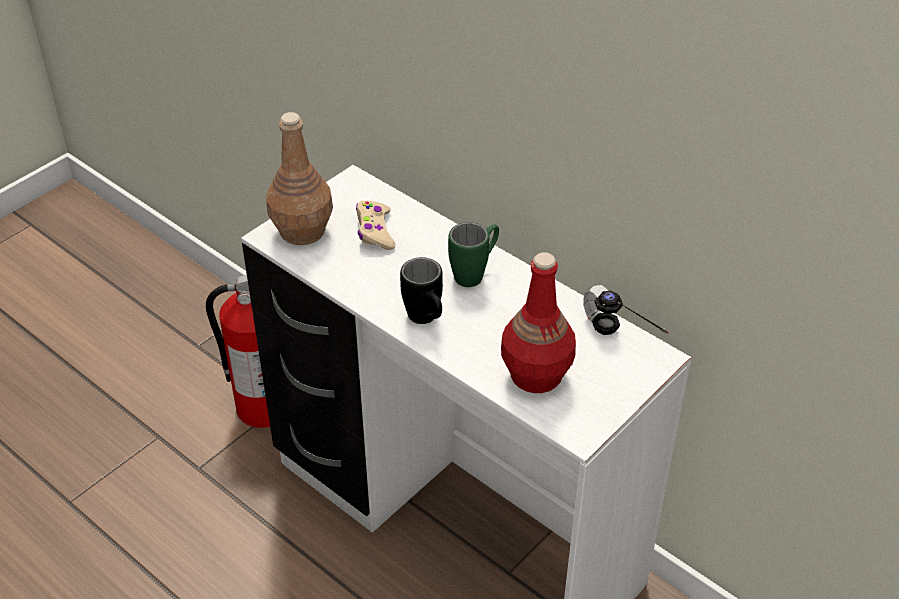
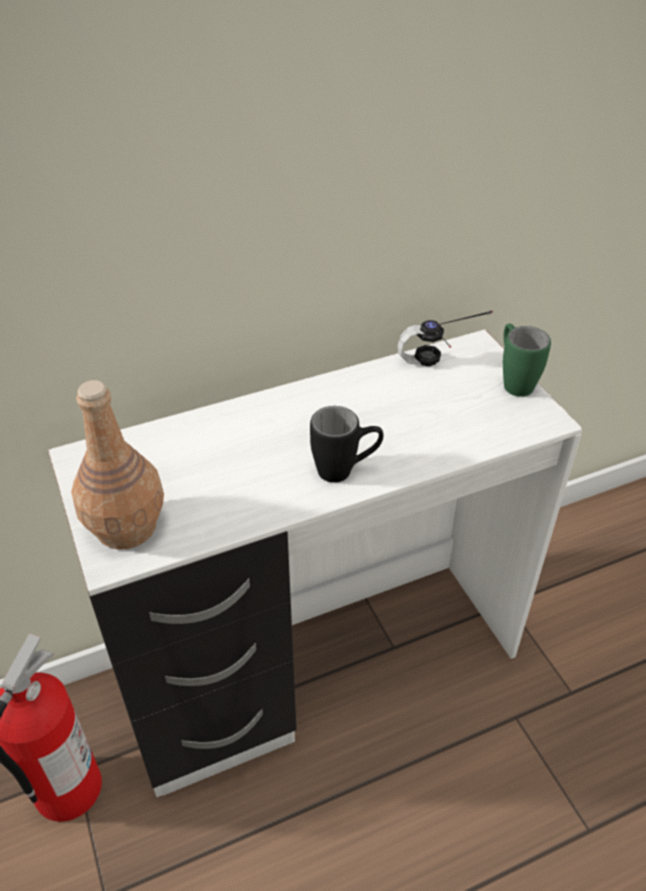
camera: 65 degrees left, 0 degrees up
beige game controller [356,201,396,250] -> none
green mug [448,222,499,287] -> green mug moved to [503,324,551,397]
red bottle [501,252,576,393] -> none

